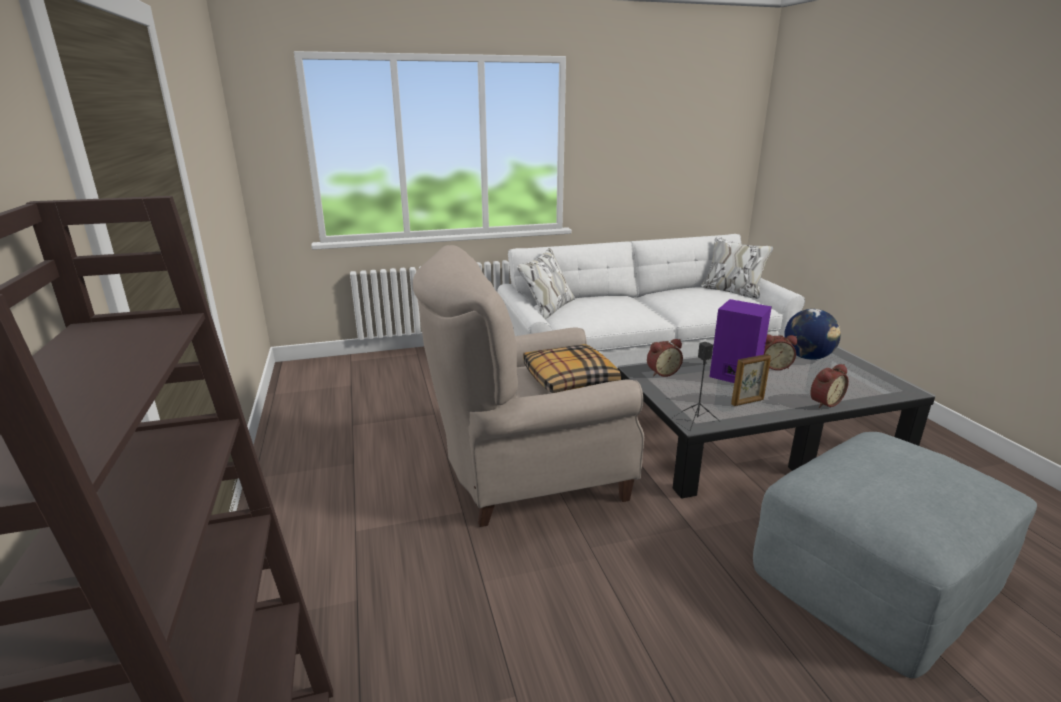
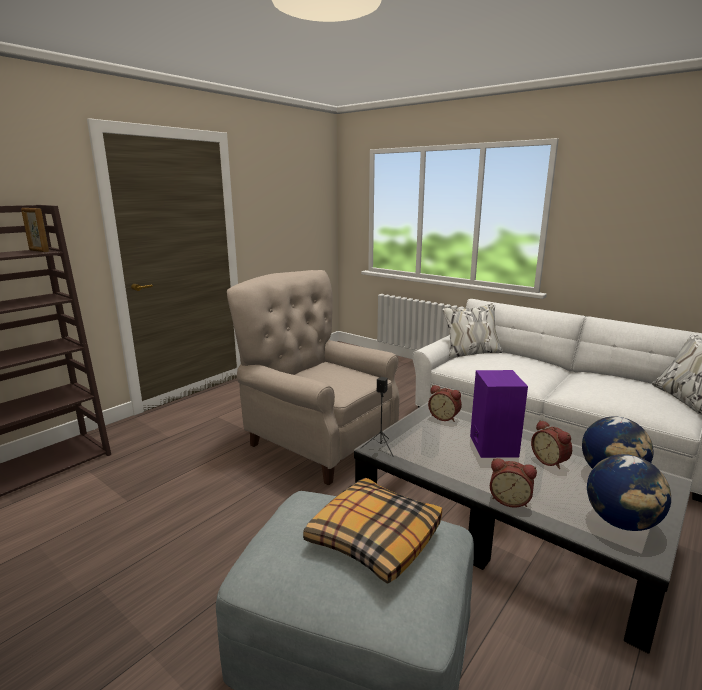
camera: 55 degrees right, 5 degrees down
pillow [523,344,621,393] -> pillow moved to [303,478,442,584]
picture frame [731,354,771,406] -> picture frame moved to [21,208,49,252]
none -> globe [587,454,671,531]

